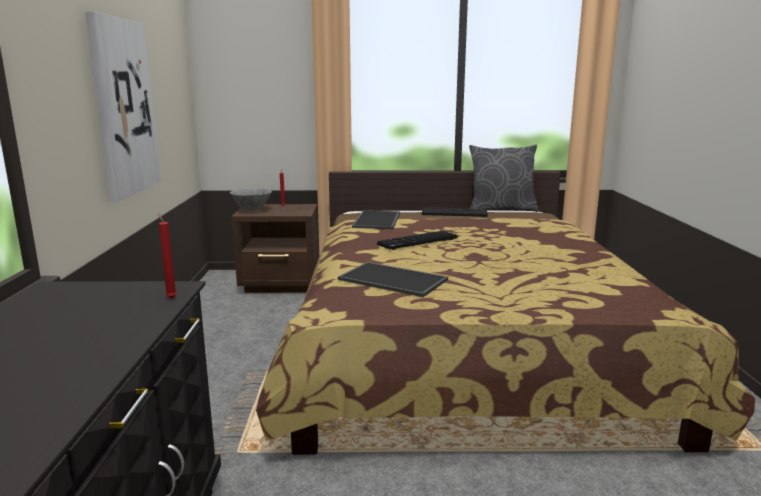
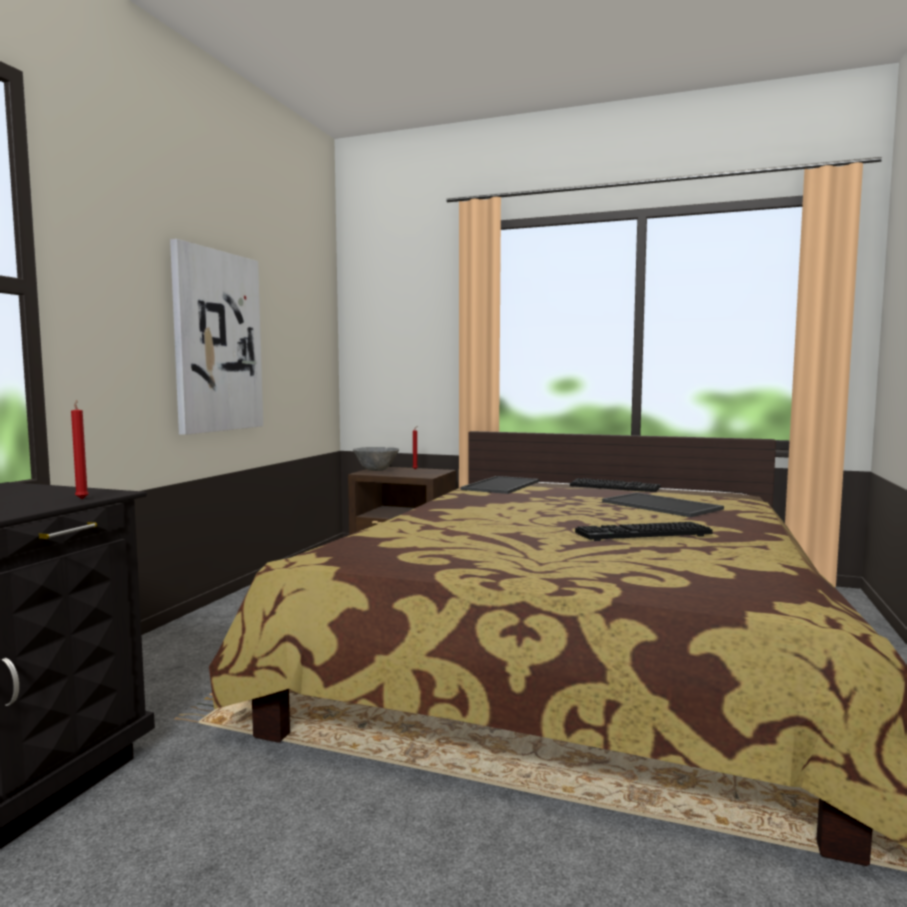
camera: 20 degrees right, 10 degrees down
tray [338,262,448,297] -> tray moved to [602,493,724,517]
keyboard [377,231,457,250] -> keyboard moved to [575,522,713,541]
grey pillow [469,144,538,212] -> none

